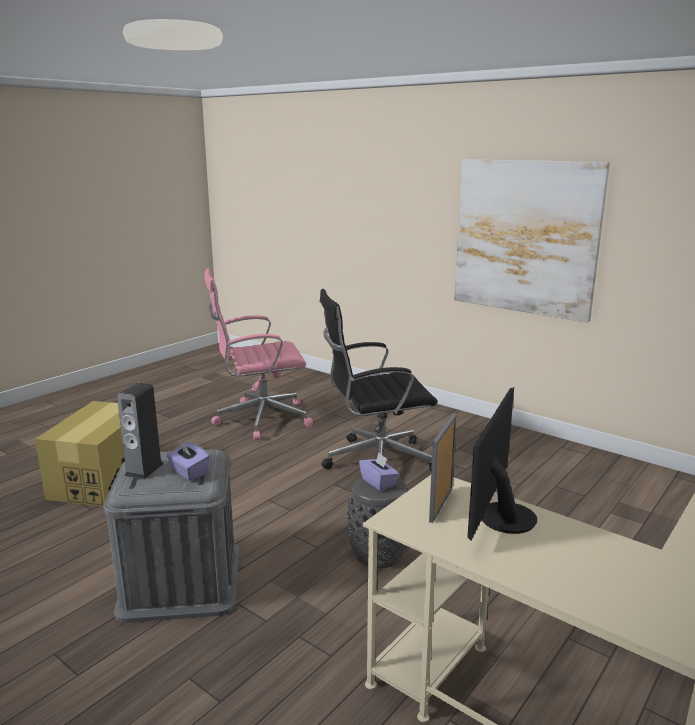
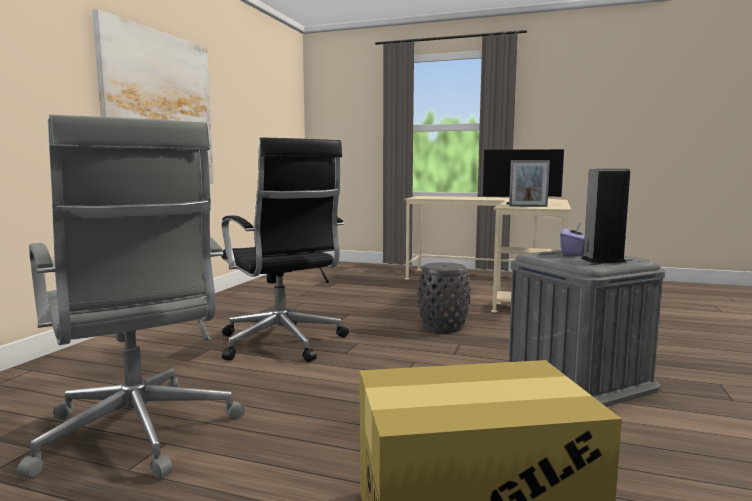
camera: 110 degrees left, 10 degrees down
pink office chair [204,268,313,441] -> grey office chair [17,114,245,479]
purple tissue box [359,452,399,491] -> none

